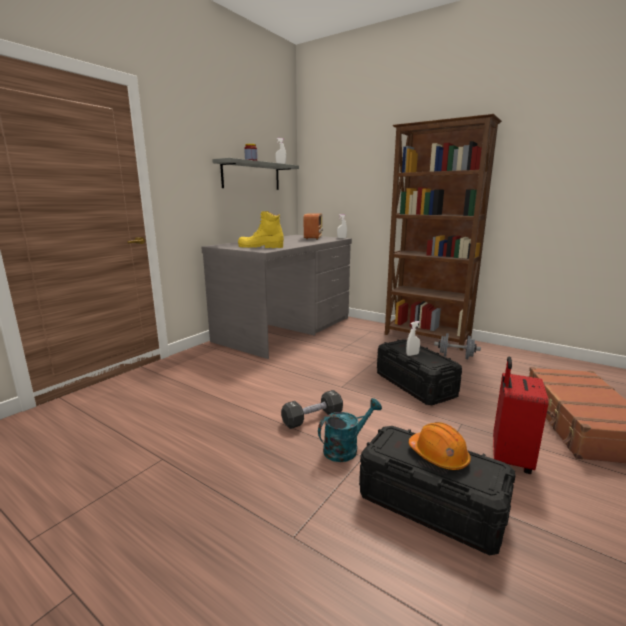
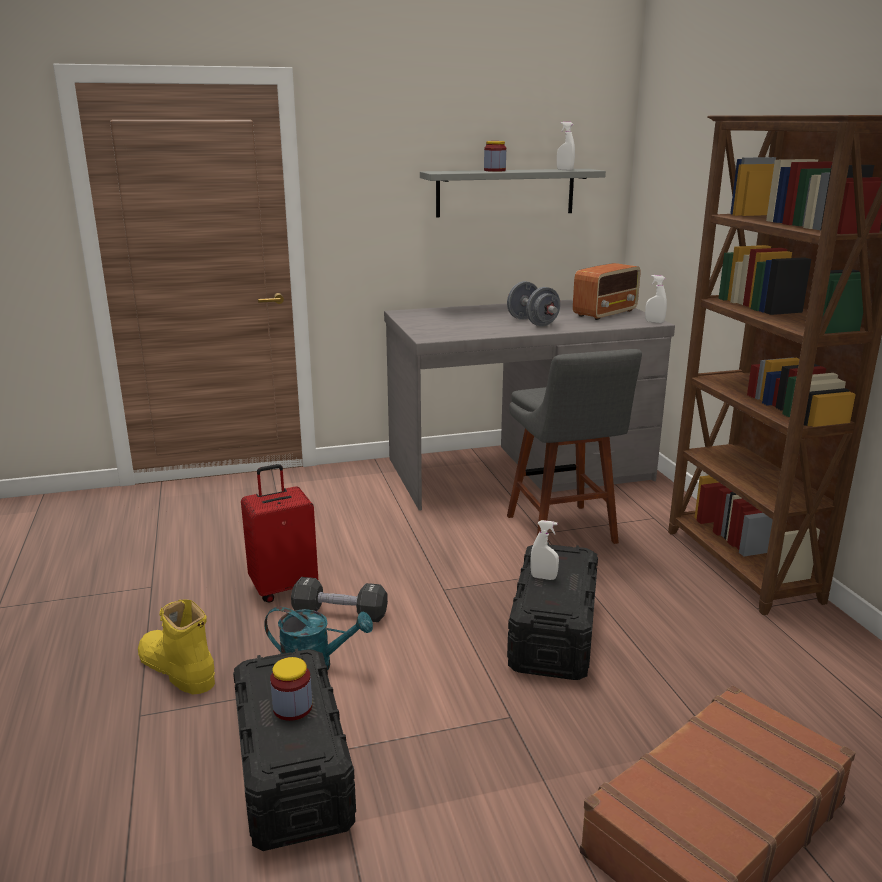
camera: 40 degrees right, 5 degrees up
yellow boot [238,211,284,248] -> yellow boot moved to [138,600,215,695]
orange hard hat [409,422,471,471] -> jar [270,657,312,721]
grey dumbbell [434,333,481,359] -> grey dumbbell moved to [507,281,560,326]
red suitcase [493,356,549,474] -> red suitcase moved to [241,464,318,603]
none -> grey stool [507,349,642,544]

